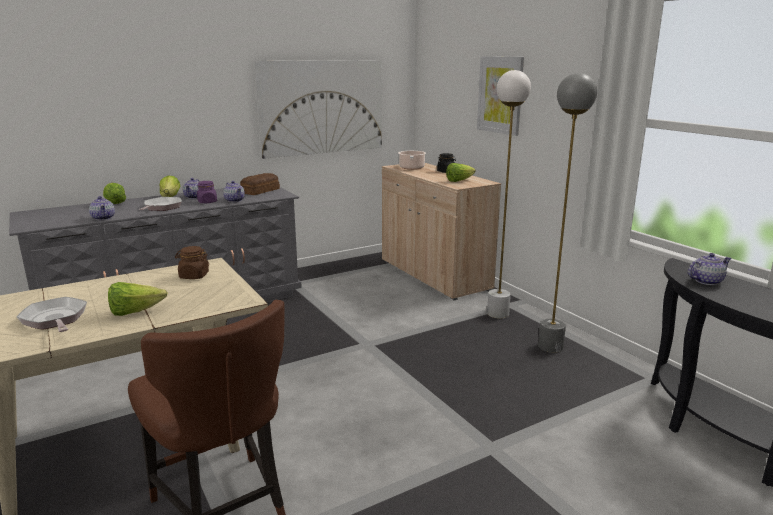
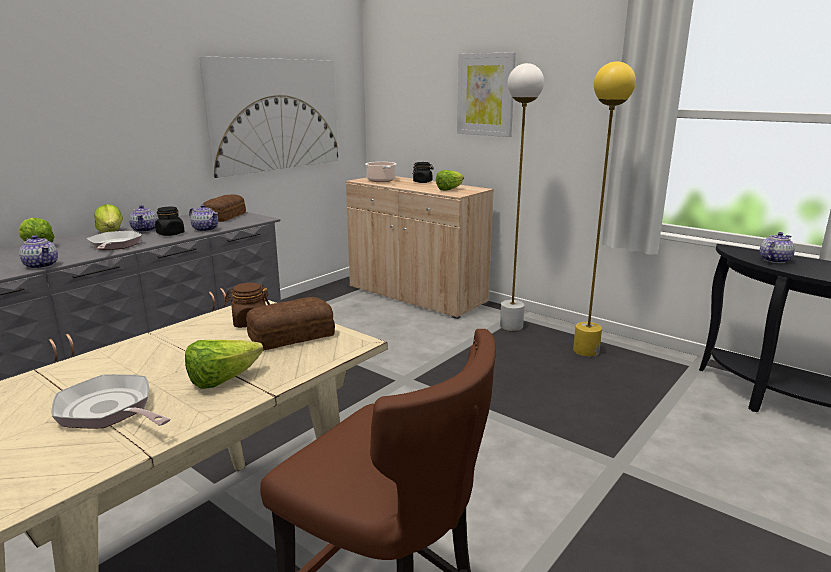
camera: 20 degrees left, 0 degrees up
purple jar [197,181,217,203] -> black jar [155,207,185,236]
grey floor lamp [538,73,597,353] -> yellow floor lamp [573,61,636,357]
none -> bread [246,297,335,351]

